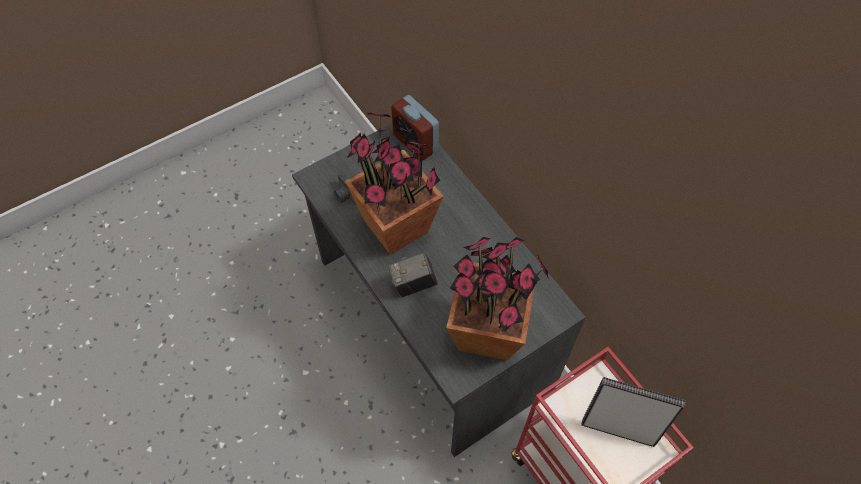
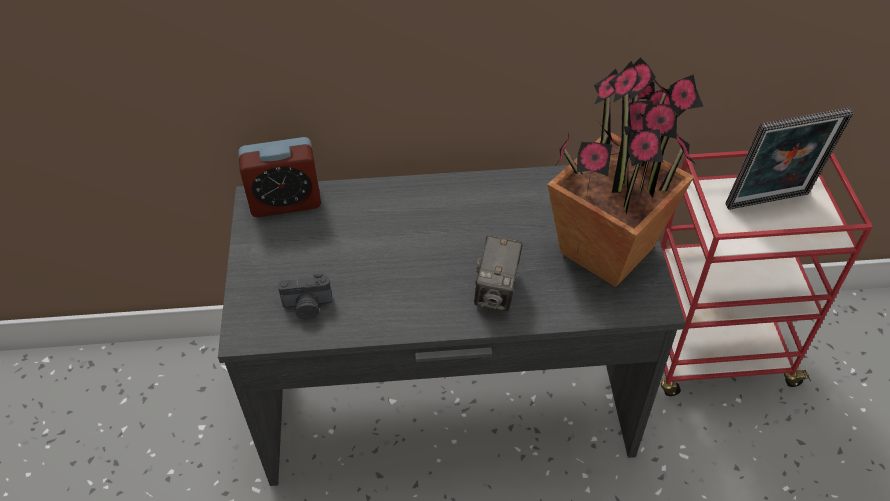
camera: 60 degrees left, 10 degrees down
potted plant [345,112,444,255] -> none
picture frame [581,377,685,447] -> picture frame turned 150 degrees counterclockwise [725,107,854,210]

